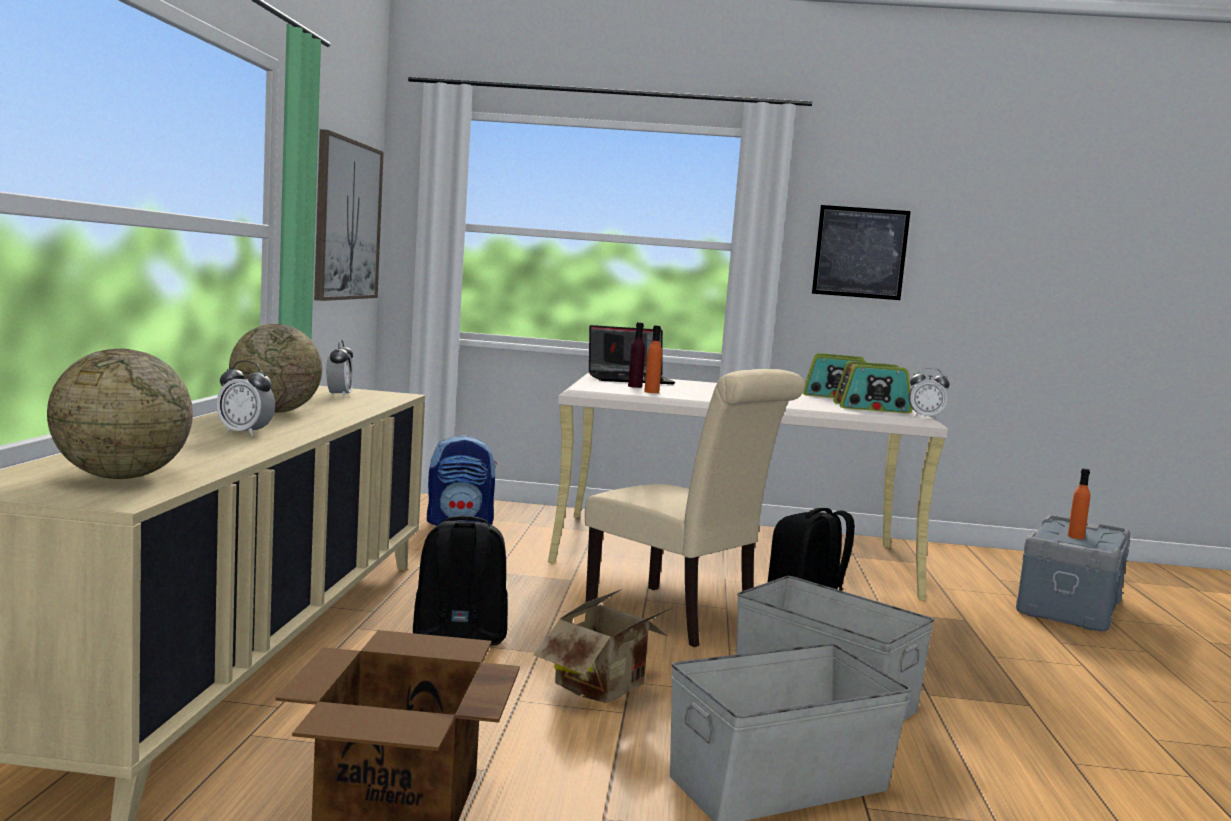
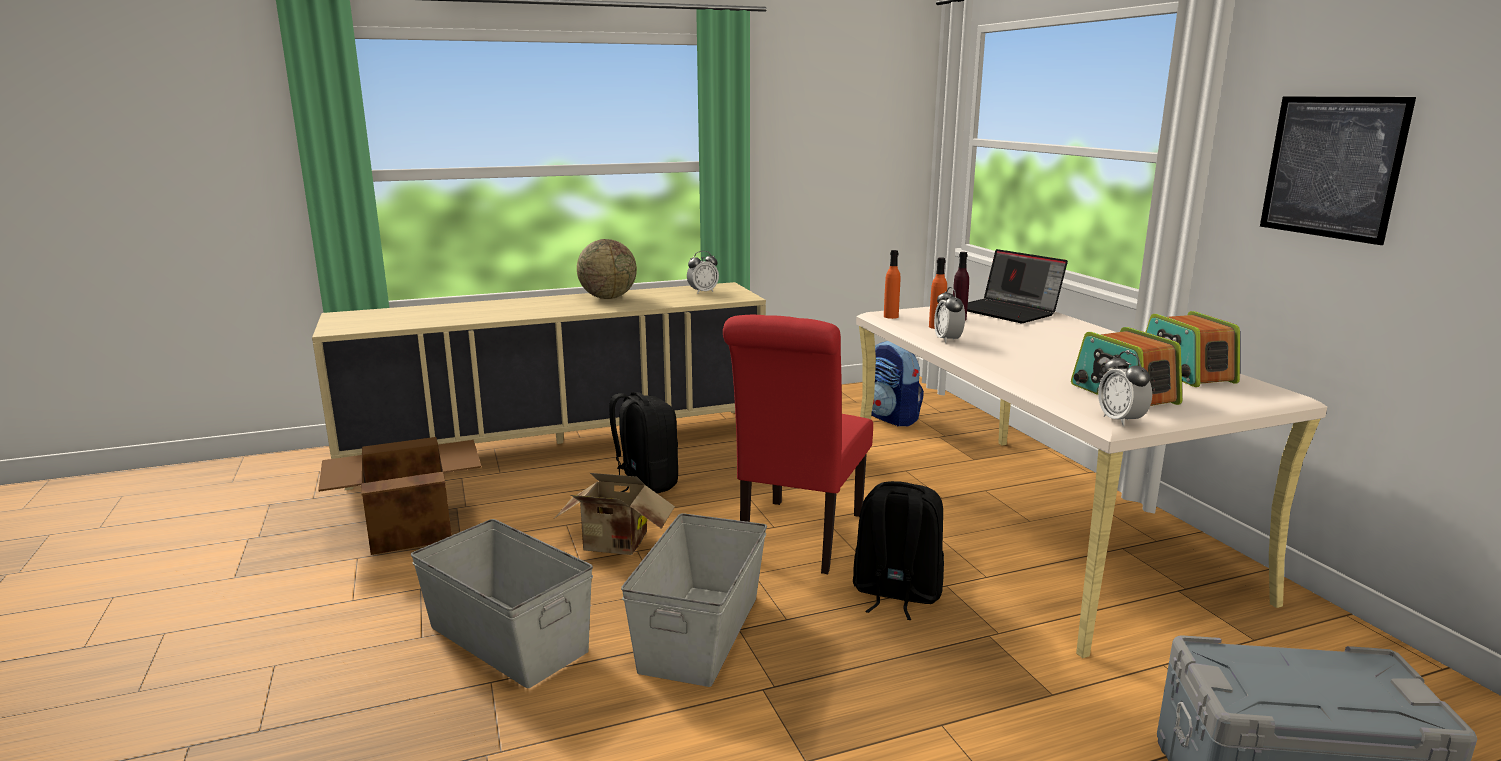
camera: 65 degrees right, 10 degrees up
globe [47,349,193,479] -> none
alarm clock [216,360,275,436] -> alarm clock moved to [934,287,965,343]
picture [314,129,384,301] -> none
beige chair [585,369,805,647] -> red chair [723,315,873,574]
orange bottle [1068,469,1090,539] -> orange bottle moved to [884,250,901,319]

